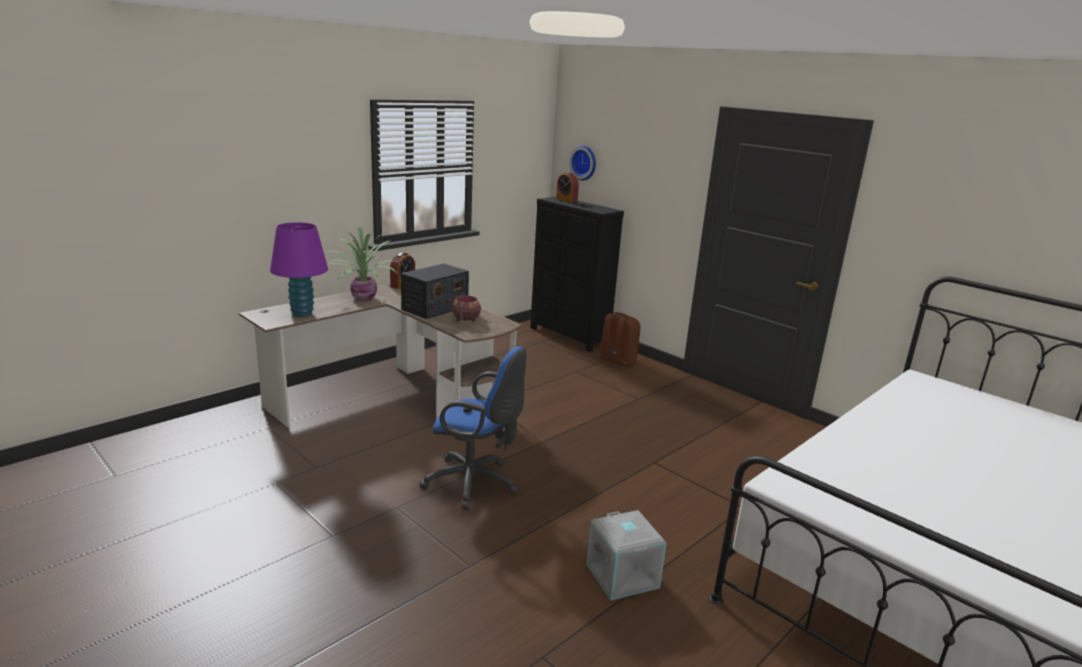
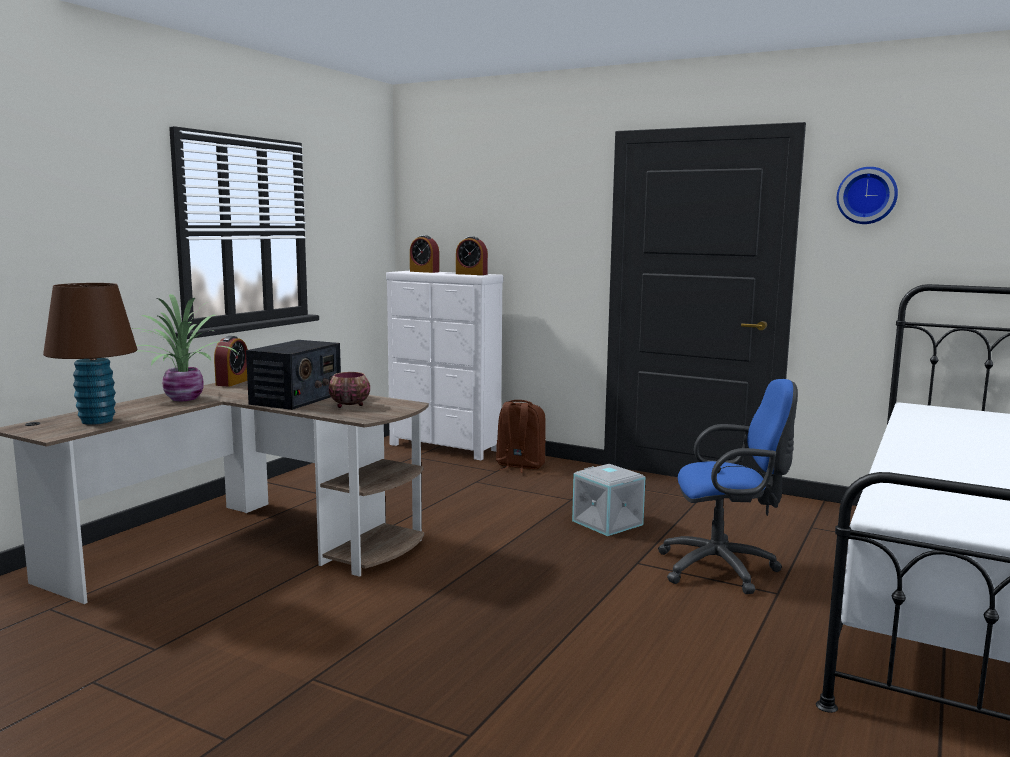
camera: 15 degrees left, 10 degrees down
purple table lamp [270,222,328,317] -> brown table lamp [43,283,137,425]
blue office chair [419,346,527,510] -> blue office chair moved to [658,379,798,594]
black dresser [530,197,624,352] -> white dresser [386,271,503,460]
wall clock [569,145,596,180] -> wall clock moved to [837,167,898,224]
grey storage box [587,510,667,600] -> grey storage box moved to [572,464,645,536]
none -> alarm clock [456,236,488,275]

